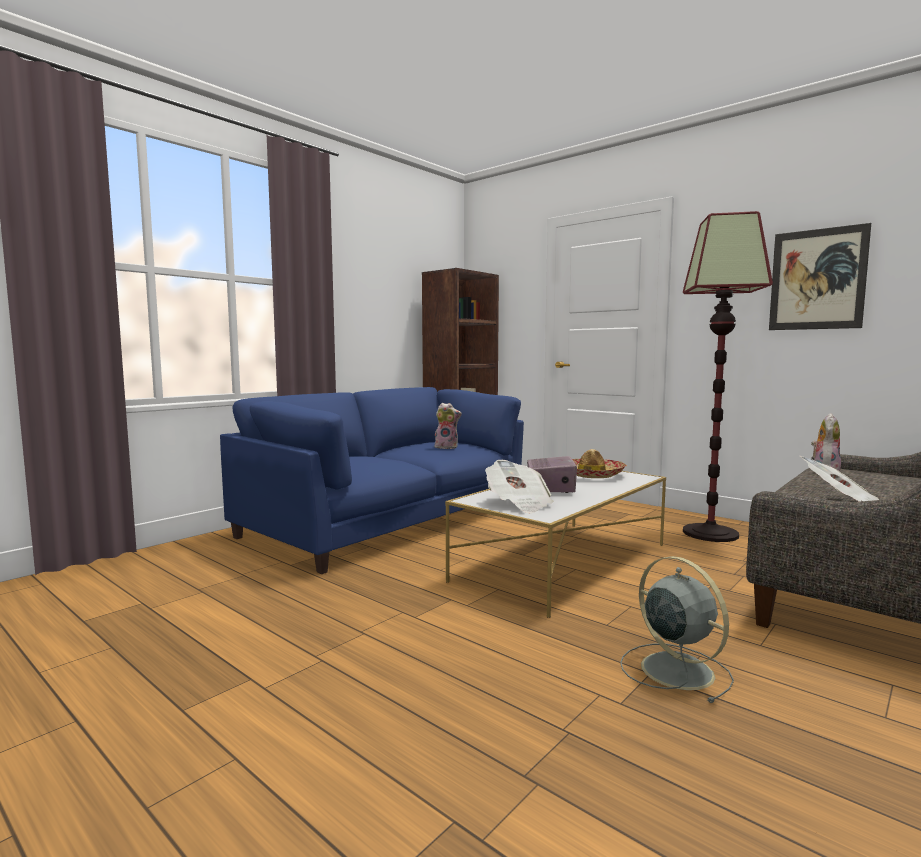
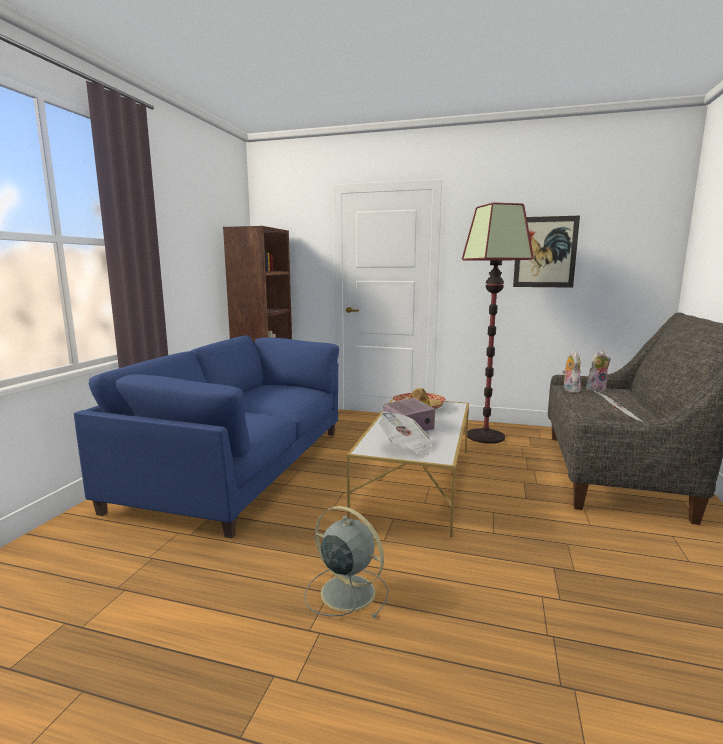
camera: 25 degrees left, 5 degrees up
plush toy [434,403,462,449] -> plush toy moved to [586,351,611,392]
grey fan [620,556,734,703] -> grey fan moved to [304,506,389,618]

